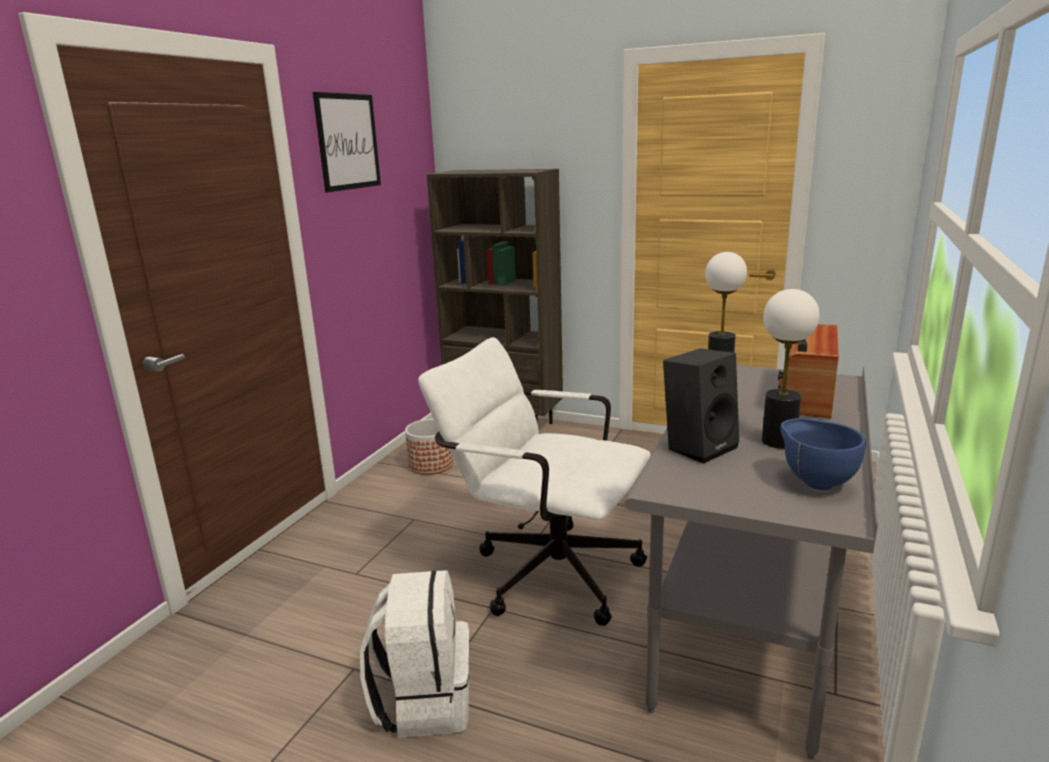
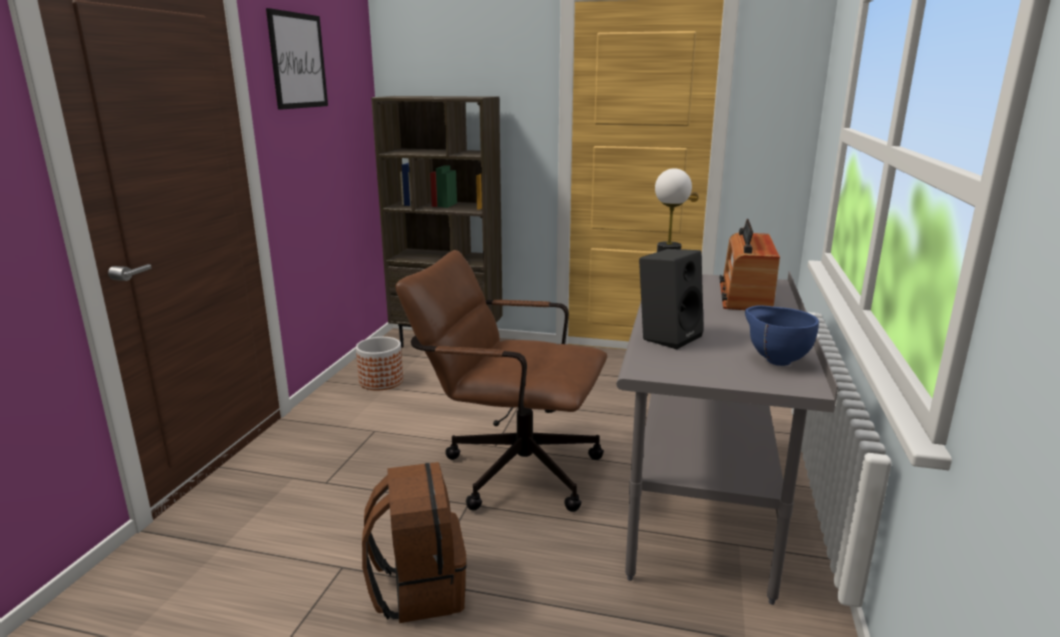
camera: 10 degrees left, 0 degrees up
white backpack [360,570,469,738] -> brown backpack [362,462,466,623]
white office chair [418,337,651,626] -> brown office chair [395,250,607,512]
table lamp [762,289,819,449] -> none

